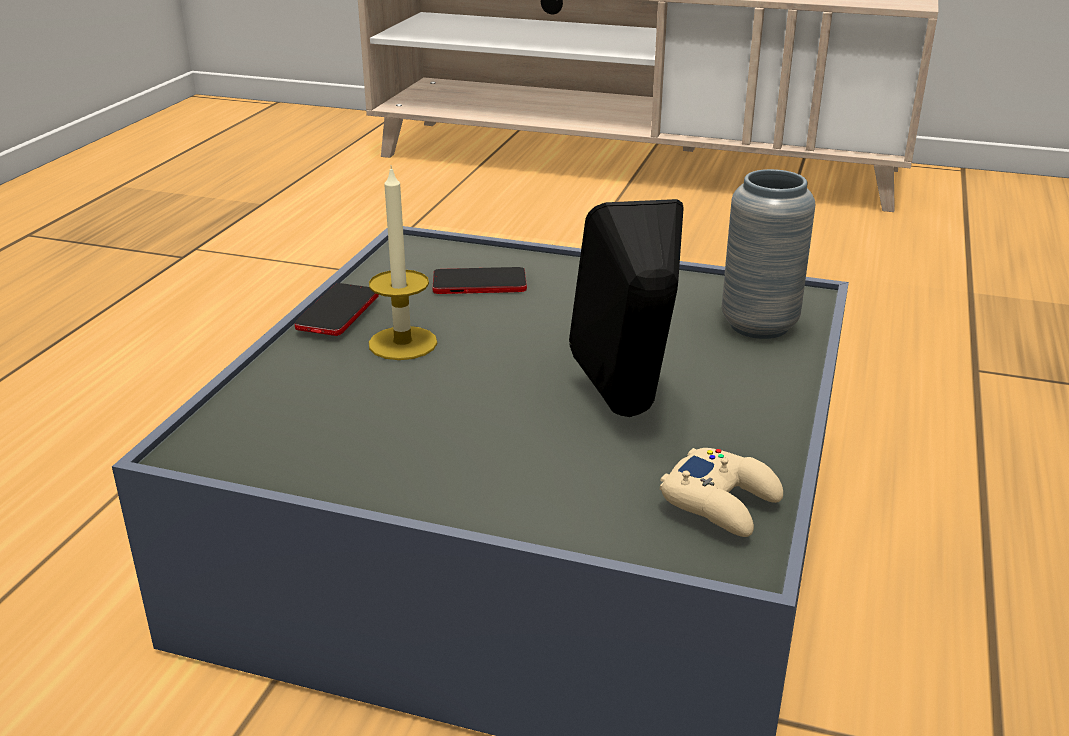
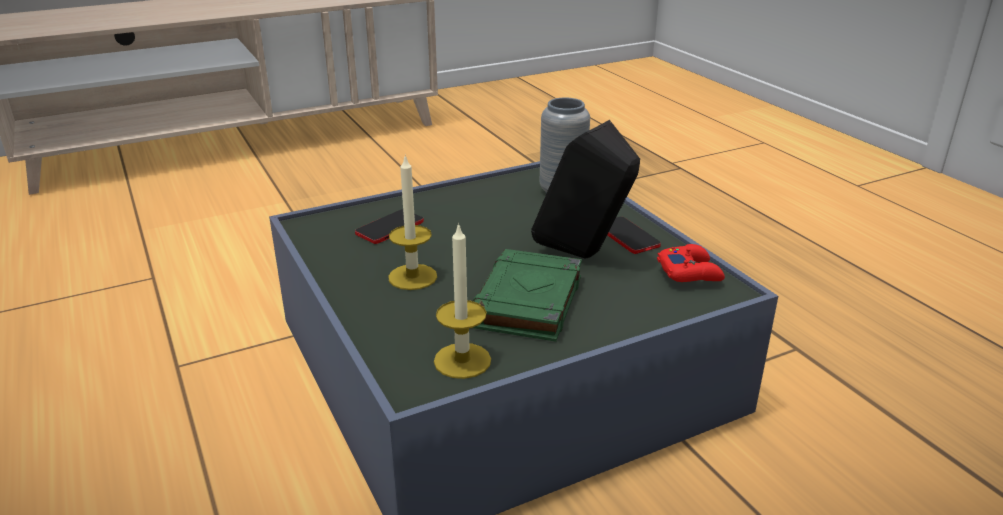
camera: 45 degrees left, 0 degrees up
phone [295,283,379,336] -> phone moved to [607,217,661,254]
beige game controller [660,448,783,537] -> red game controller [657,244,725,282]
none -> candle [434,222,491,379]
none -> green book [473,249,582,342]

